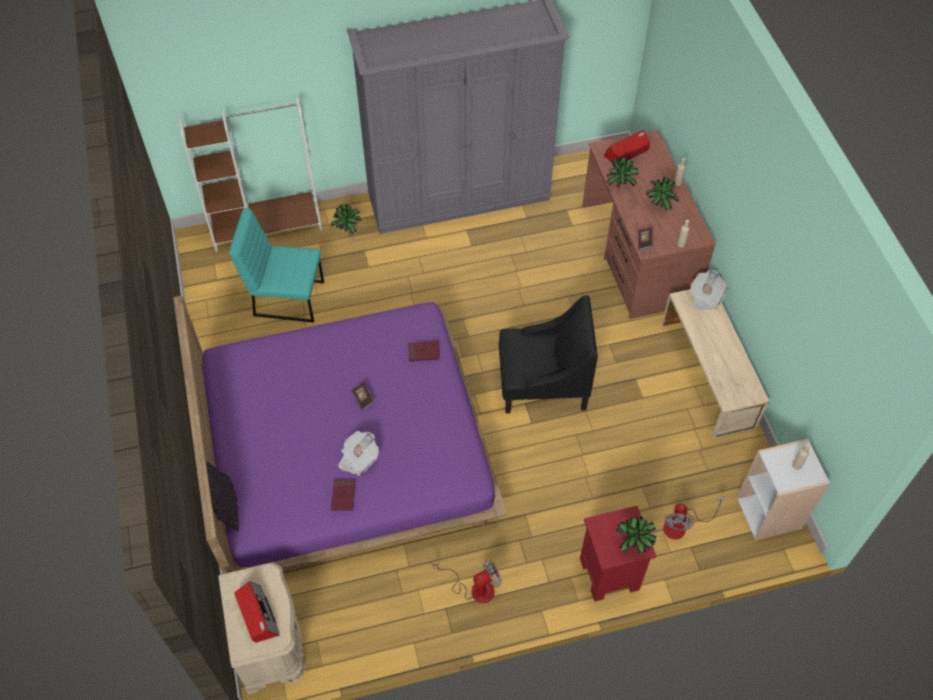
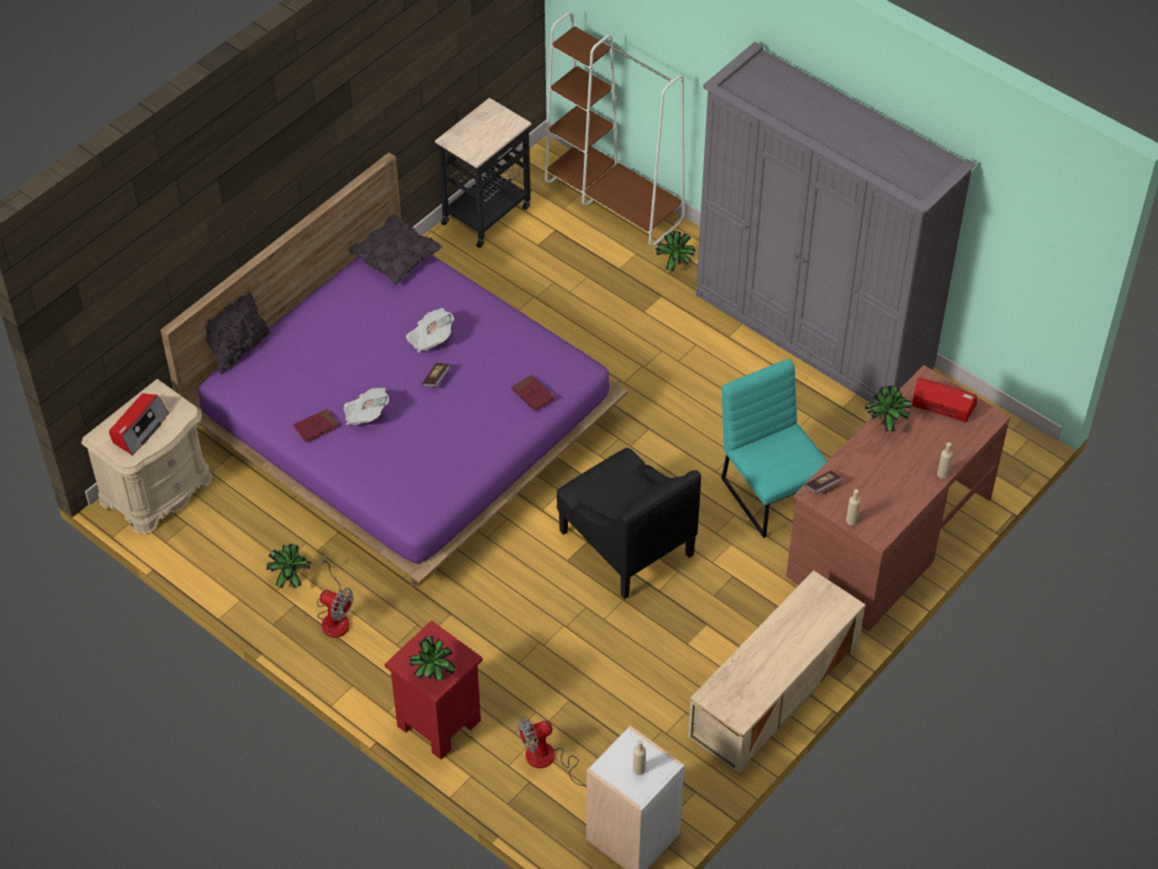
camera: 55 degrees right, 5 degrees down
turquoise chair [229,208,324,323] -> turquoise chair moved to [721,359,827,538]
potted plant [646,177,679,211] -> potted plant moved to [267,544,311,589]
newspaper [690,270,728,310] -> newspaper moved to [406,308,454,353]
none -> black pillow [348,214,442,285]
none -> cart [435,98,532,248]

